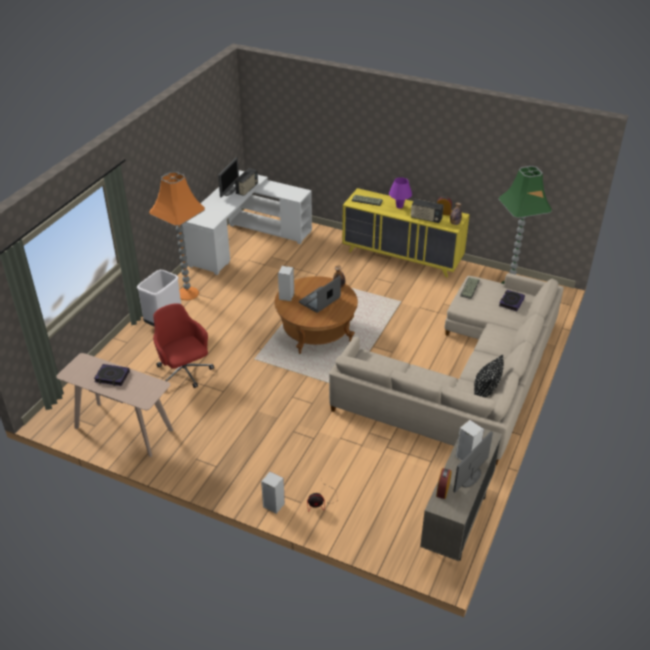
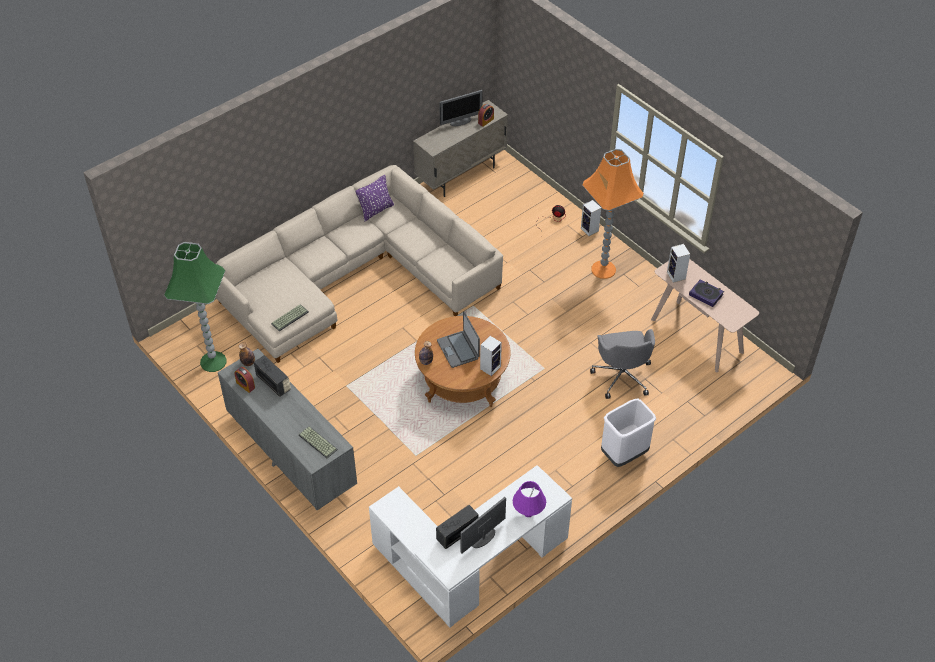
camera: 155 degrees left, 10 degrees up
orange floor lamp [149,171,205,300] -> orange floor lamp moved to [582,149,644,279]
red office chair [153,303,214,388] -> grey office chair [590,329,655,399]
laptop [299,276,341,313] -> laptop turned 90 degrees clockwise [437,312,480,368]
yellow dresser [342,188,470,278] -> grey dresser [218,349,357,510]
purple table lamp [389,177,412,208] -> purple table lamp moved to [513,481,546,517]
speaker [455,420,484,461] -> speaker moved to [667,244,690,283]
black pillow [474,355,504,397] -> purple pillow [355,175,394,221]
book [499,290,525,311] -> none

